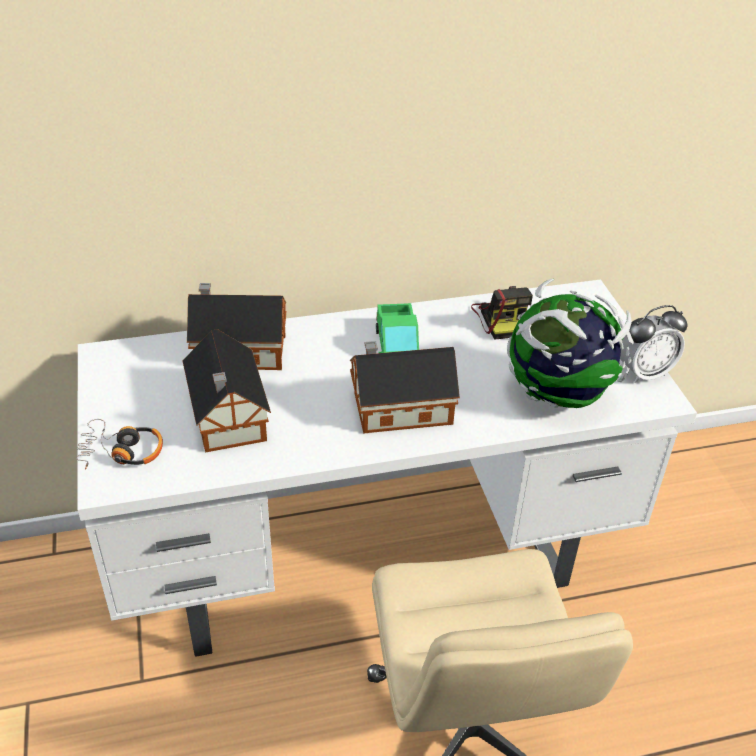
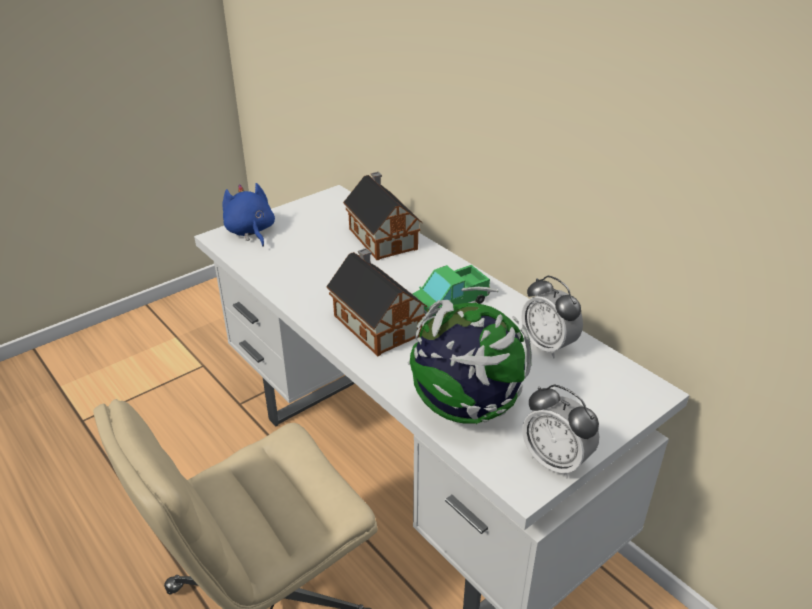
camera: 65 degrees right, 5 degrees down
headphones [77,419,163,470] -> blue plush toy [222,183,275,247]
toy house [182,329,271,453] -> none
camera [471,286,533,340] -> alarm clock [521,276,583,358]

